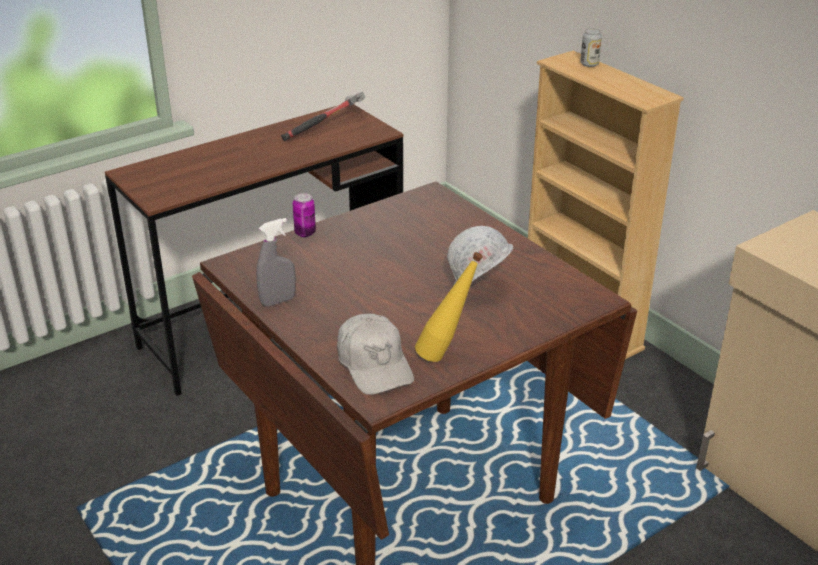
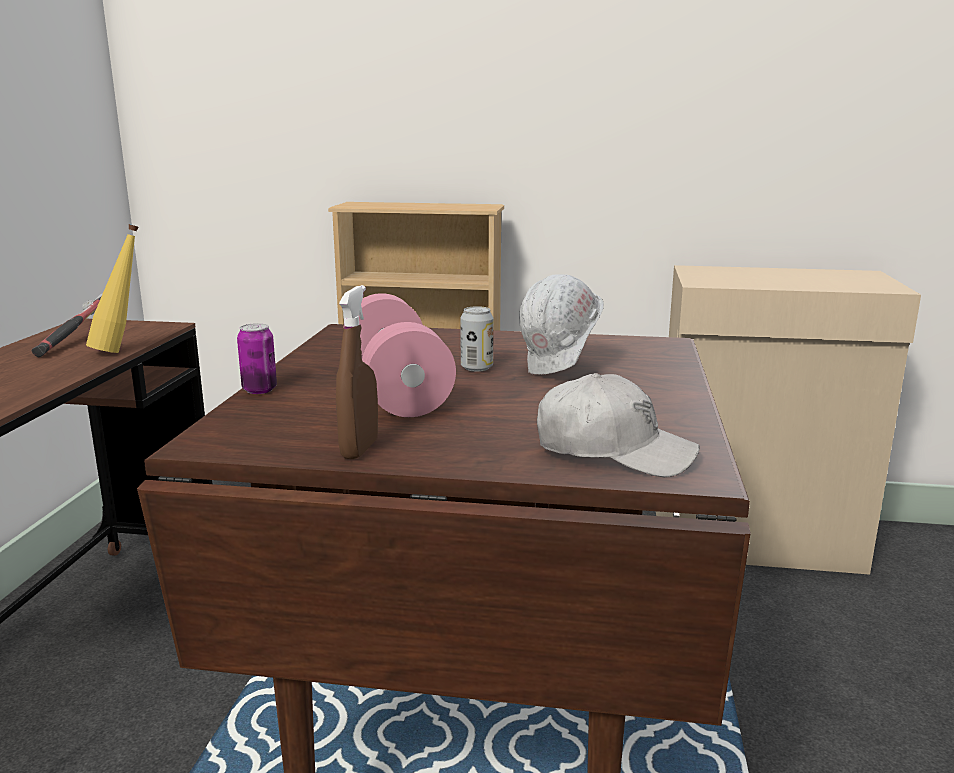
camera: 45 degrees left, 15 degrees down
grey spray bottle [256,218,296,307] -> brown spray bottle [336,285,378,459]
yellow bottle [415,252,483,362] -> yellow bottle moved to [86,224,138,353]
can [580,28,602,67] -> can moved to [460,306,493,372]
none -> pink dumbbell [343,293,456,417]

